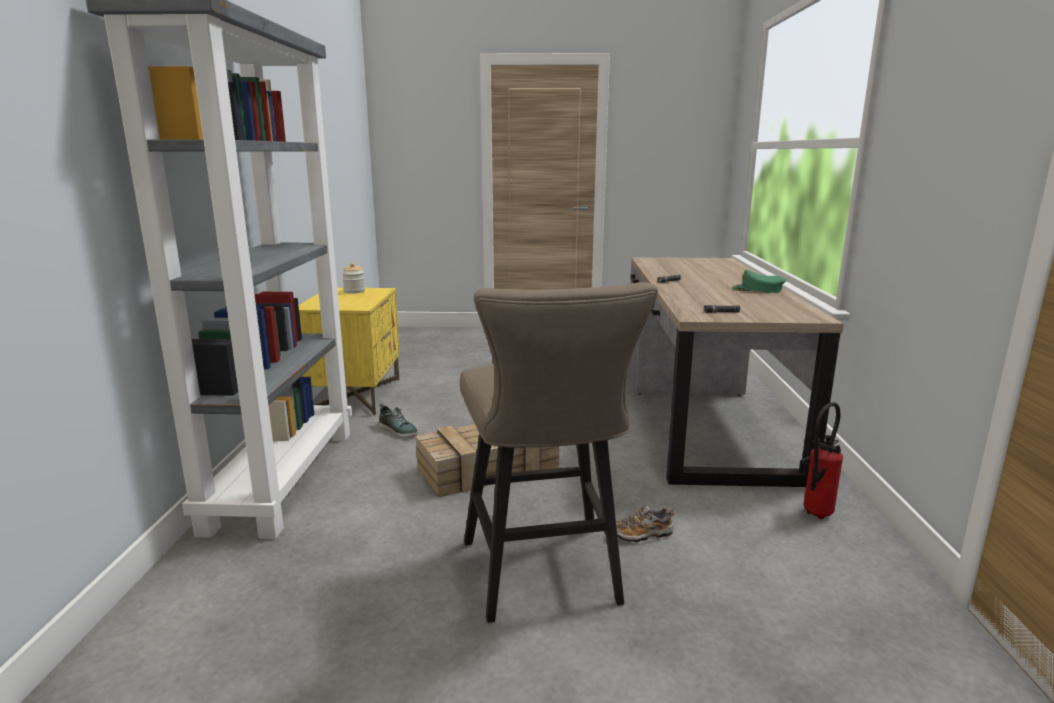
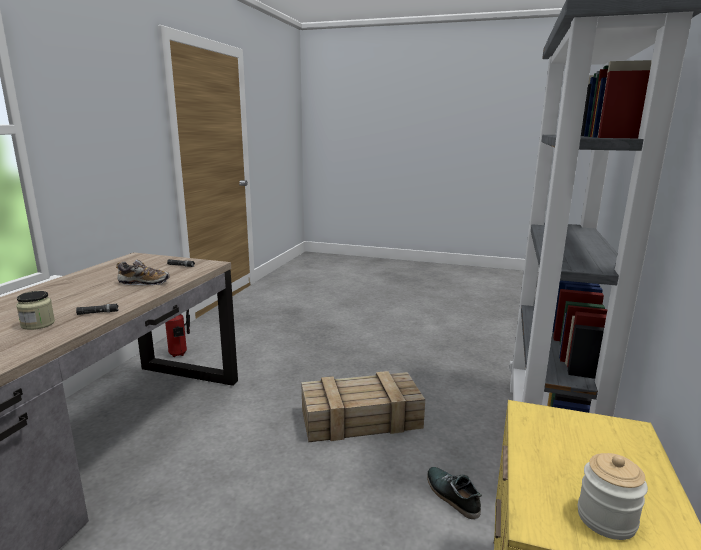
camera: 165 degrees left, 0 degrees up
beige stool [460,282,658,623] -> none
shoe [616,505,674,543] -> shoe moved to [116,260,170,285]
green cap [731,270,786,293] -> none
none -> jar [16,291,55,330]

